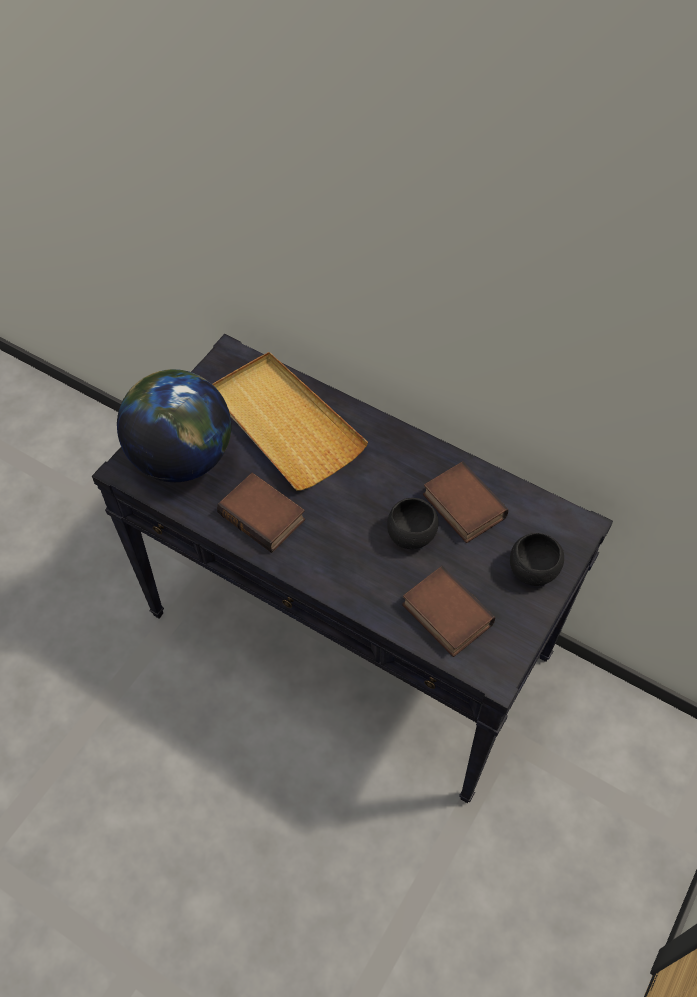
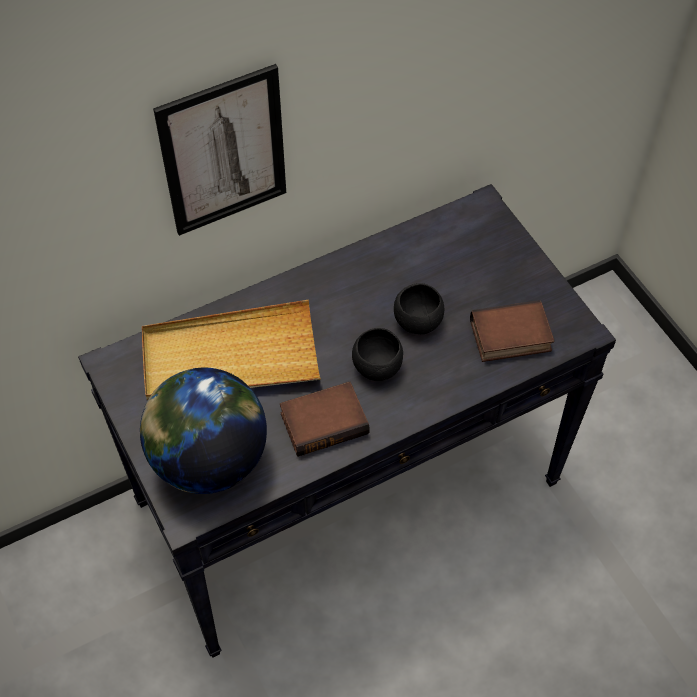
camera: 60 degrees left, 0 degrees up
book [423,461,508,543] -> none
black bowl [510,533,564,586] -> black bowl moved to [352,328,403,381]
none -> picture [153,64,286,236]

